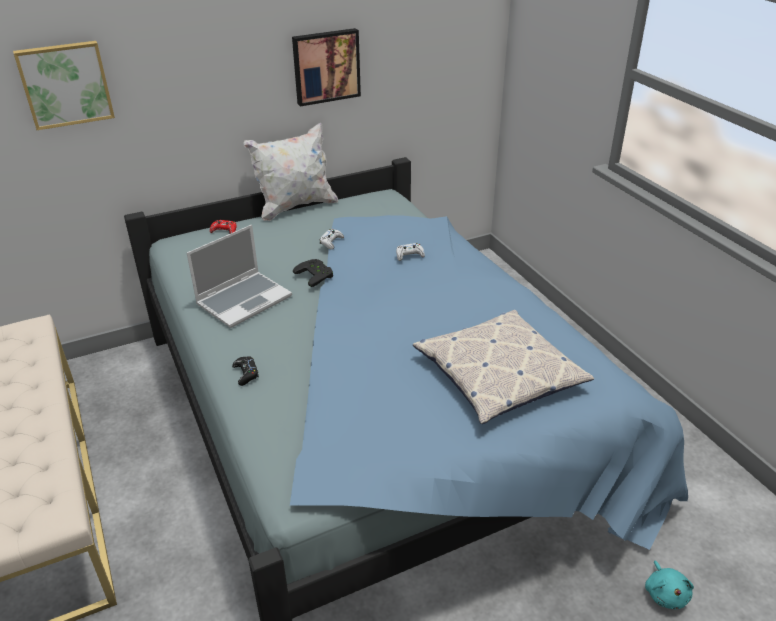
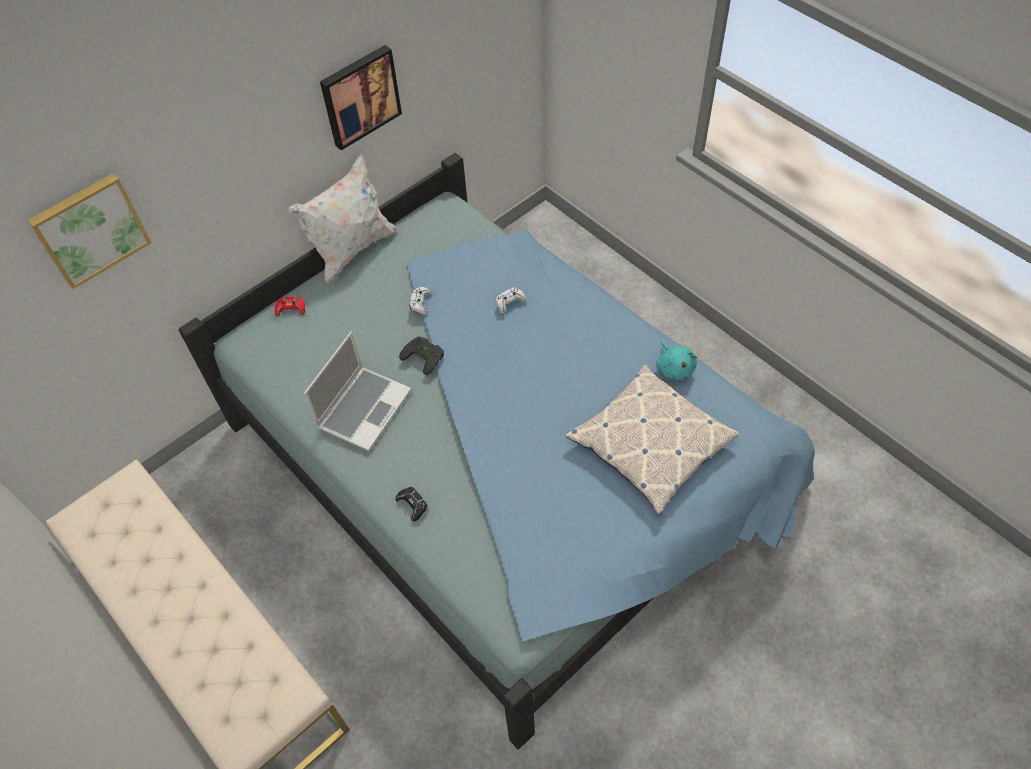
camera: 15 degrees left, 20 degrees up
turquoise plush toy [645,561,694,609] -> turquoise plush toy moved to [656,342,697,380]

